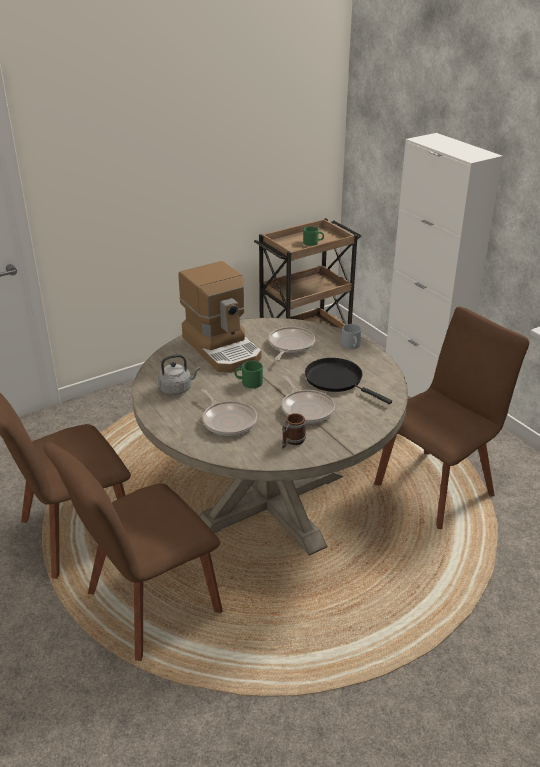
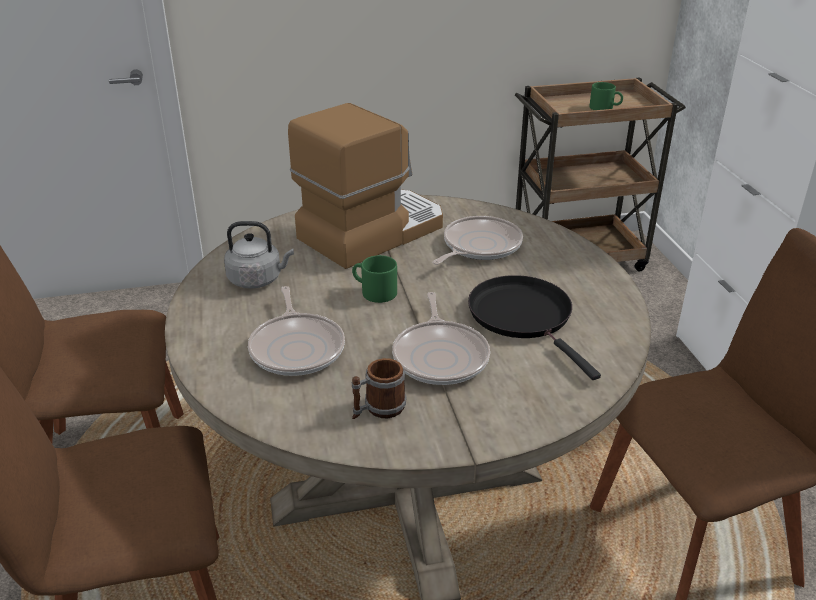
camera: 20 degrees right, 0 degrees up
coffee machine [179,261,261,372] -> coffee machine turned 120 degrees counterclockwise [288,103,443,269]
grey mug [341,324,361,349] -> none

